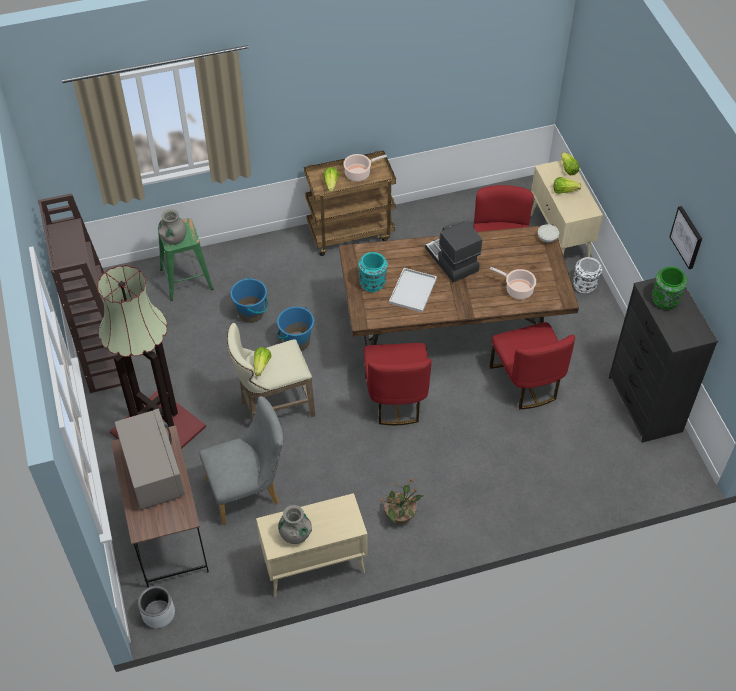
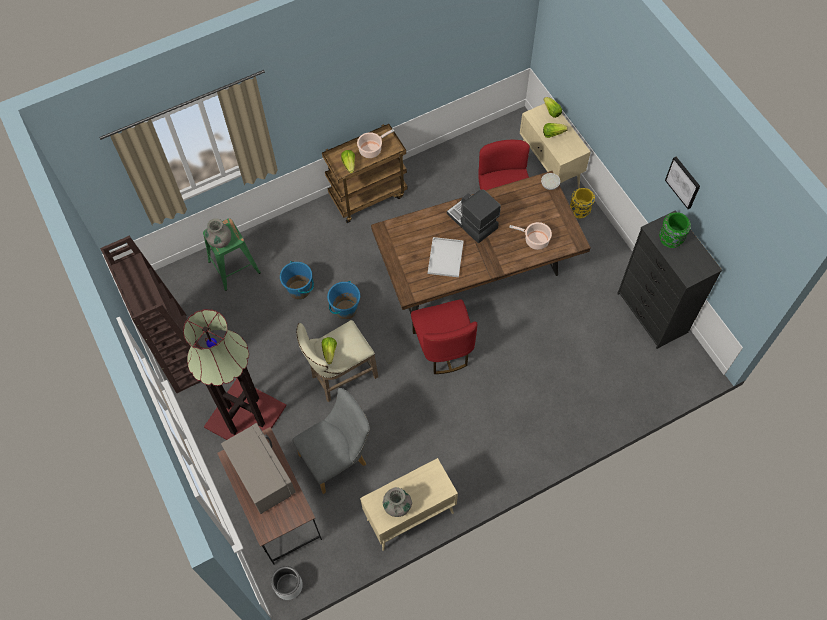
camera: 10 degrees left, 10 degrees up
turquoise vase [358,252,388,292] -> none
potted plant [380,480,424,524] -> none
red chair [489,322,575,409] -> none
white vase [573,257,602,294] -> yellow vase [570,188,595,218]

